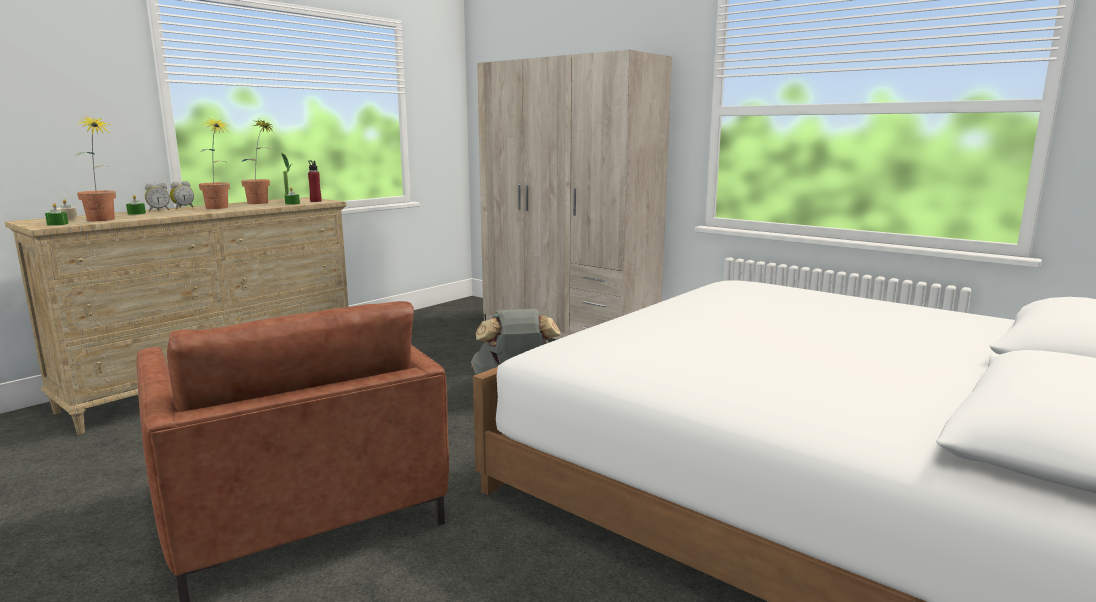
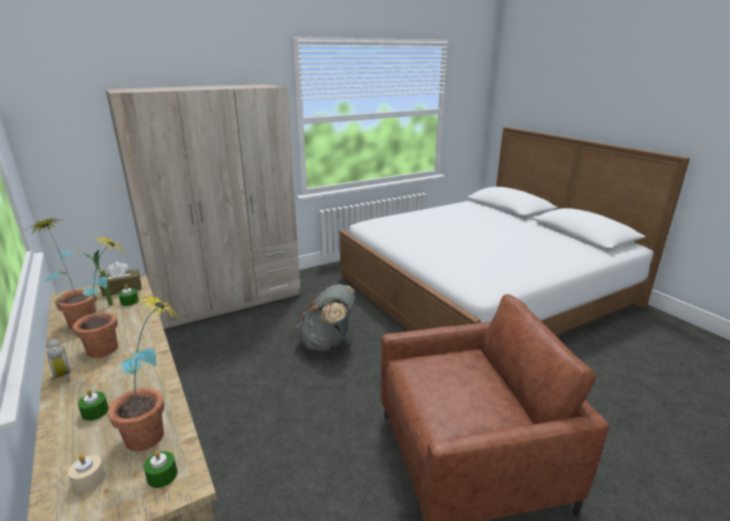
camera: 70 degrees left, 10 degrees up
alarm clock [145,183,170,211] -> none
red bottle [308,160,322,202] -> brown tissue box [100,262,141,297]

